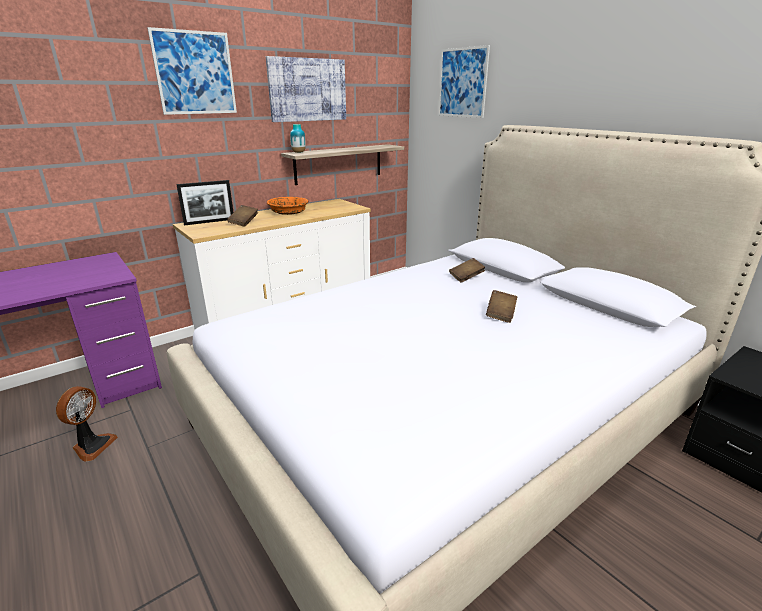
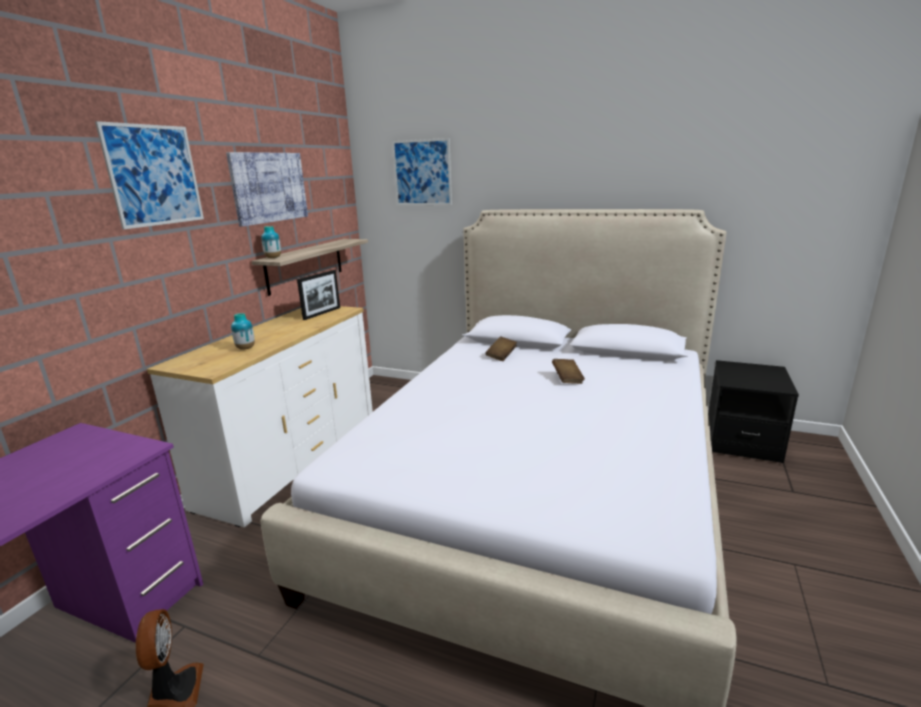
camera: 30 degrees left, 5 degrees down
picture frame [176,180,234,225] -> picture frame moved to [297,270,340,320]
brown book [227,205,258,227] -> vase [231,313,255,350]
orange bowl [267,197,309,215] -> none

